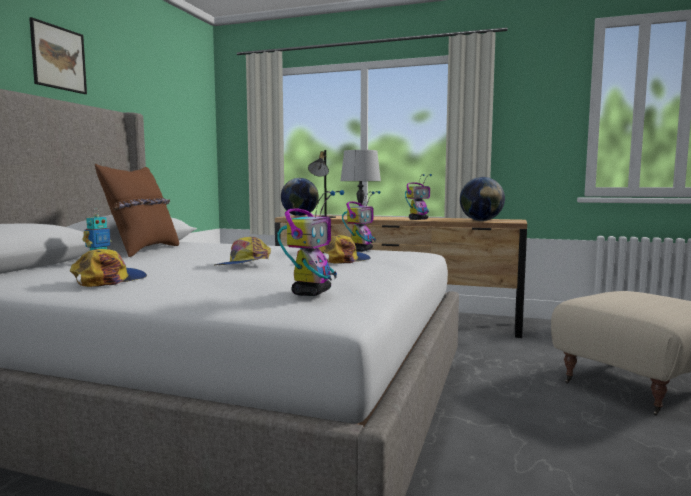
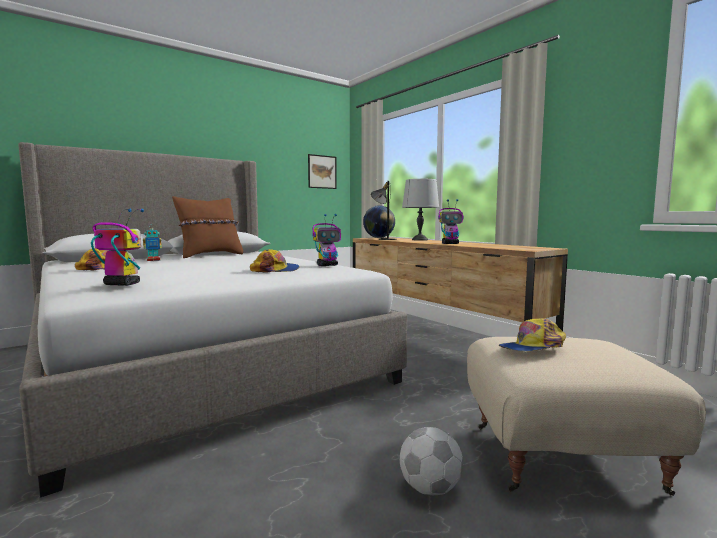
camera: 35 degrees right, 0 degrees up
picture [29,17,87,94] -> picture moved to [308,154,337,189]
cap [214,237,271,265] -> cap moved to [499,318,566,351]
toy robot [277,190,345,296] -> toy robot turned 135 degrees counterclockwise [91,209,144,286]
globe [460,177,505,221] -> none
none -> football [399,427,463,495]

